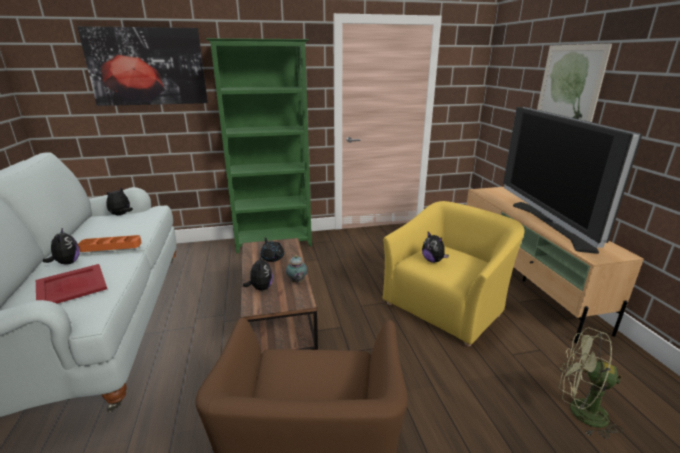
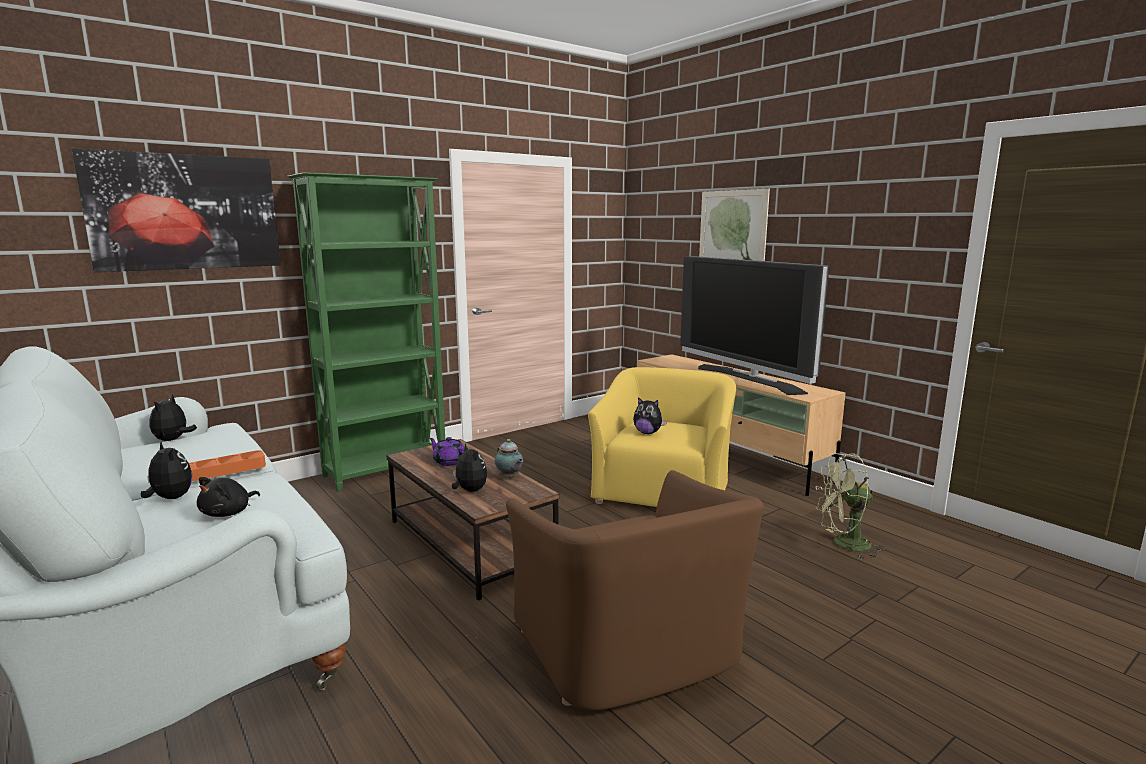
camera: 25 degrees left, 10 degrees down
red tray [36,264,107,304] -> black plush toy [197,477,260,517]
black teapot [260,238,284,262] -> purple teapot [429,437,464,466]

